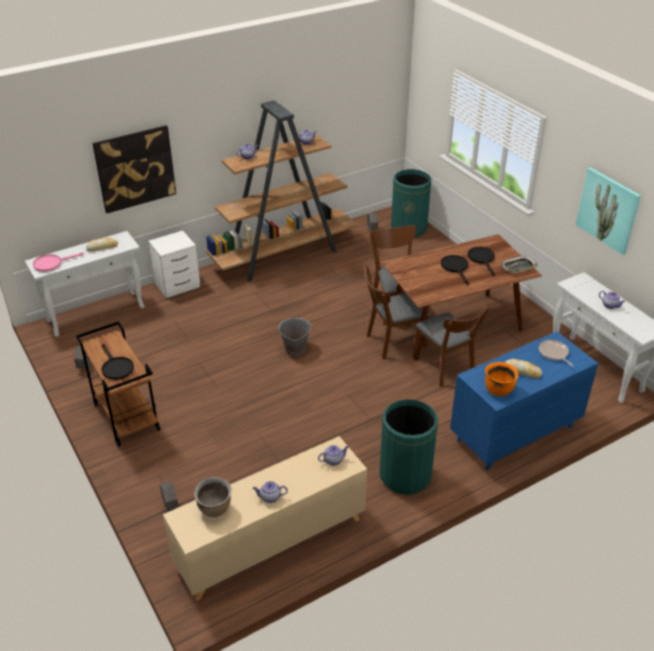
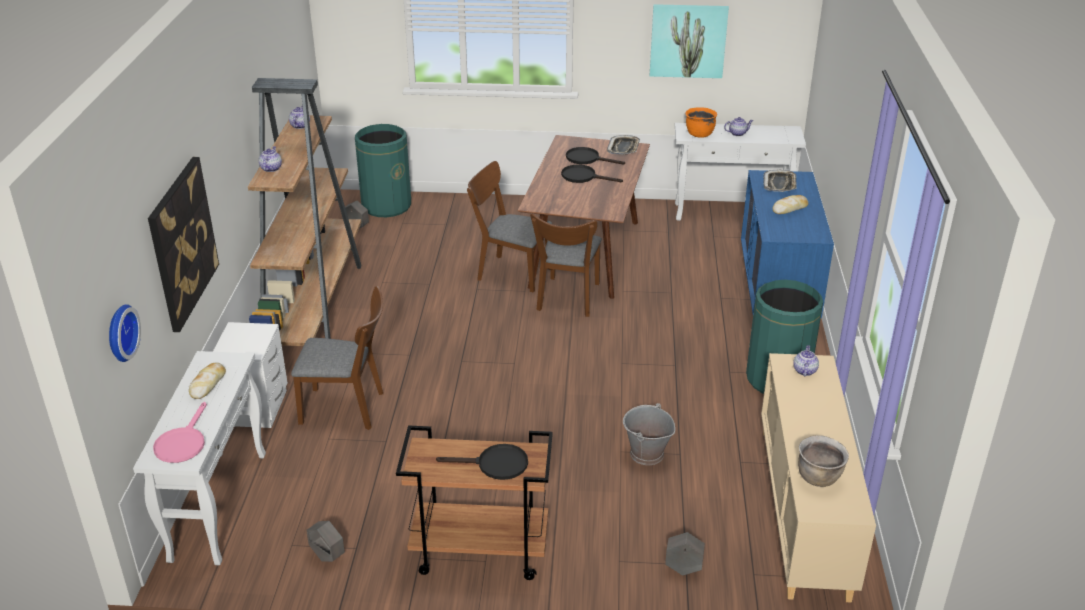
camera: 55 degrees left, 5 degrees down
teapot [253,481,288,503] -> none
grey bucket [277,318,312,356] -> grey bucket moved to [623,403,675,465]
brown chair [413,303,490,386] -> brown chair moved to [291,286,383,430]
orange cooking pot [485,362,519,396] -> orange cooking pot moved to [686,107,717,138]
frying pan [539,340,574,366] -> tray [763,170,797,192]
none -> wall clock [109,304,141,362]

